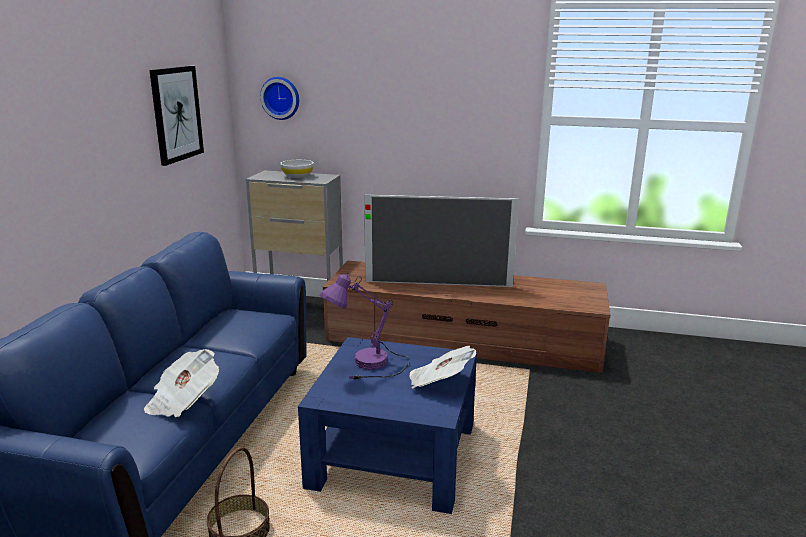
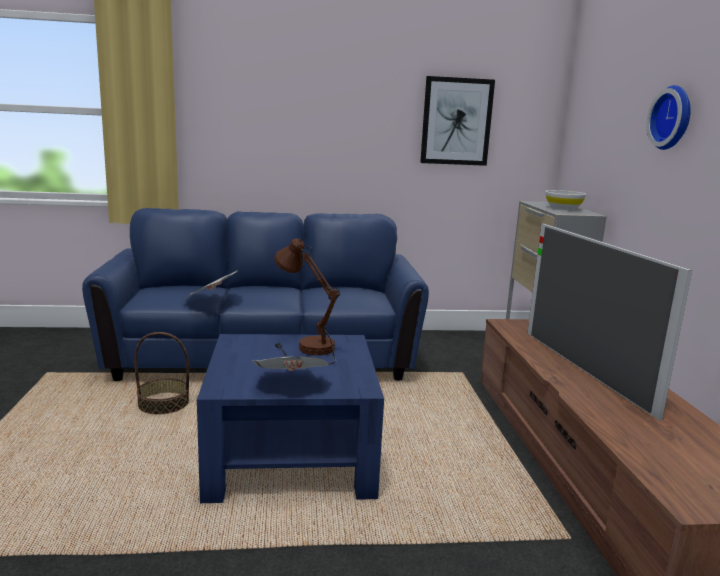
camera: 70 degrees right, 5 degrees down
wall clock [260,77,299,120] -> wall clock moved to [647,85,691,150]
purple table lamp [320,273,410,380] -> brown table lamp [274,238,340,364]

